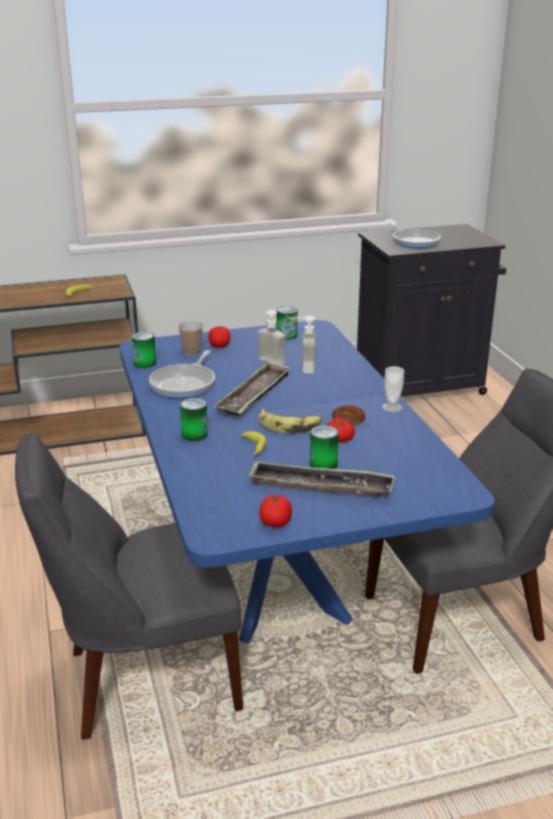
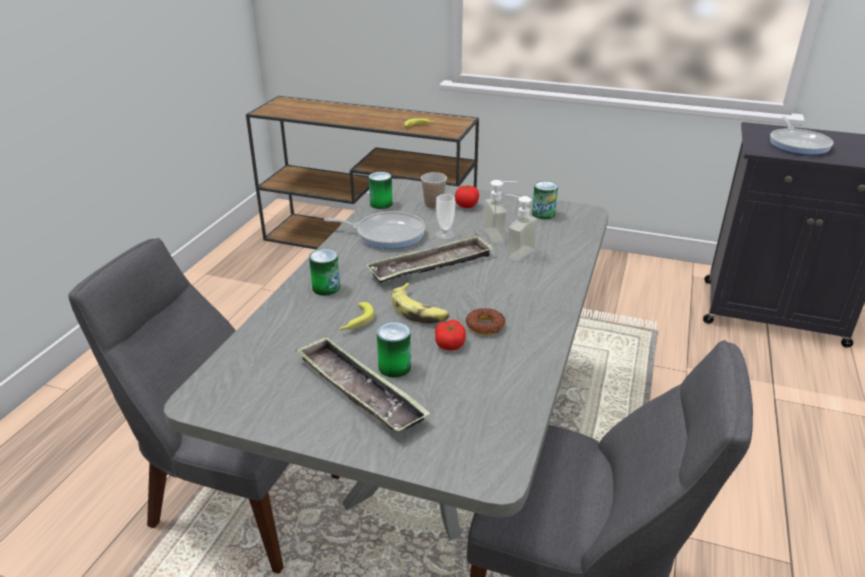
camera: 35 degrees right, 5 degrees up
blue dining table [120,320,495,644] -> grey dining table [164,179,608,541]
frying pan [149,350,215,398] -> frying pan turned 135 degrees counterclockwise [324,211,425,249]
tomato [259,495,292,527] -> none
cup [382,366,404,412] -> cup moved to [436,194,455,240]

